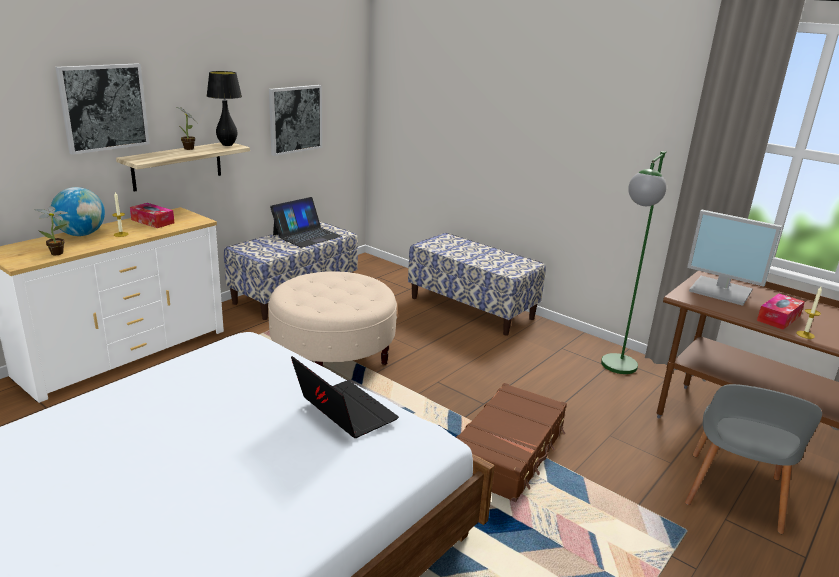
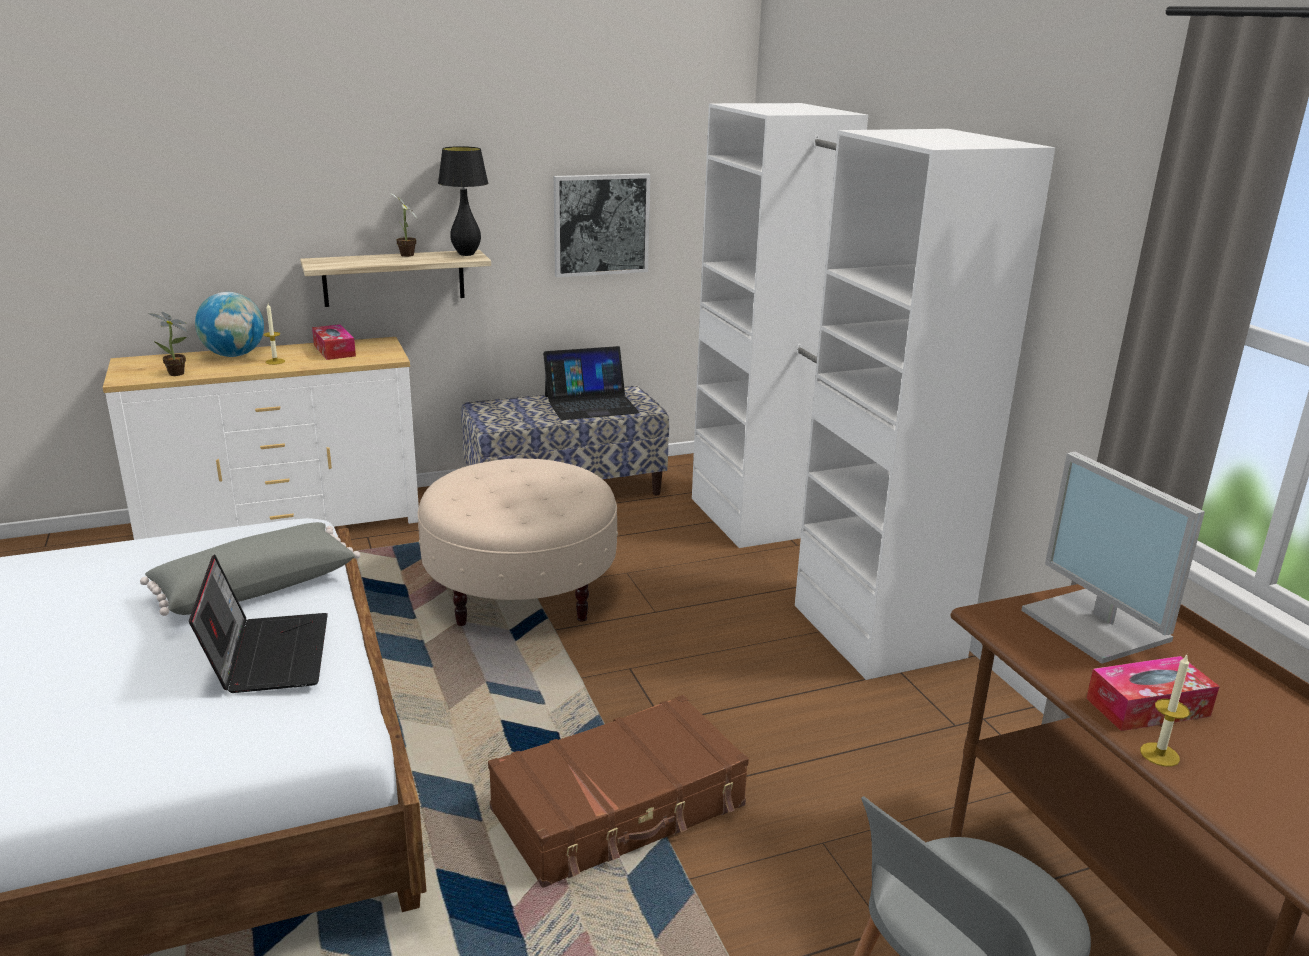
camera: 30 degrees right, 0 degrees up
picture [56,63,150,155] -> none
bench [408,233,546,336] -> white wardrobe [692,103,1055,680]
green floor lamp [601,151,667,374] -> none
none -> grey pillow [140,522,360,616]

